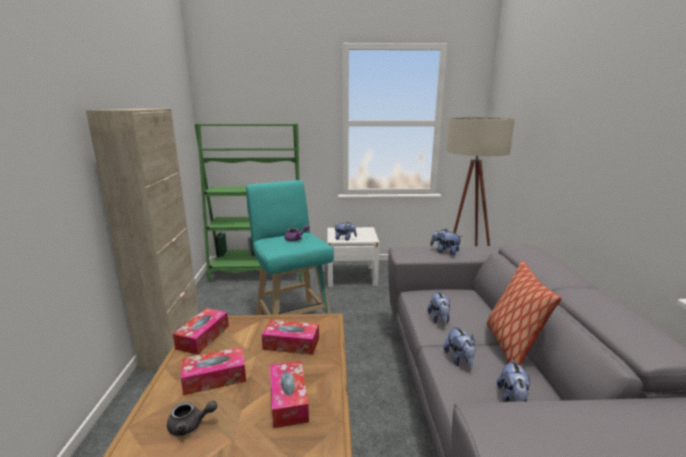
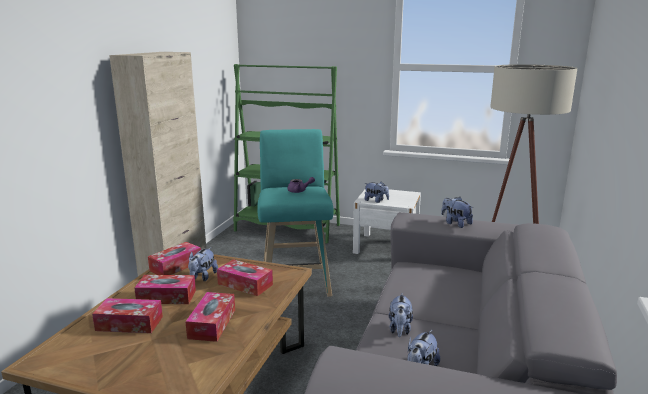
camera: 20 degrees right, 0 degrees up
grey teapot [167,401,217,436] -> tissue box [92,298,163,333]
plush toy [427,291,451,325] -> plush toy moved to [188,247,218,281]
pillow [487,261,562,365] -> none

